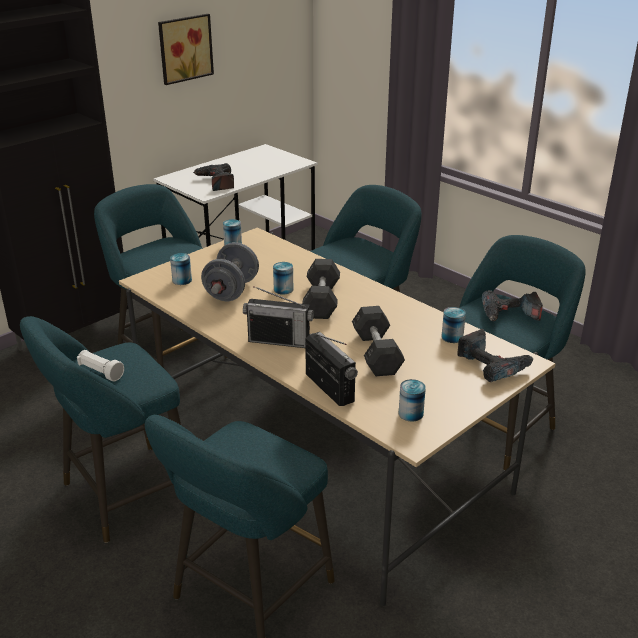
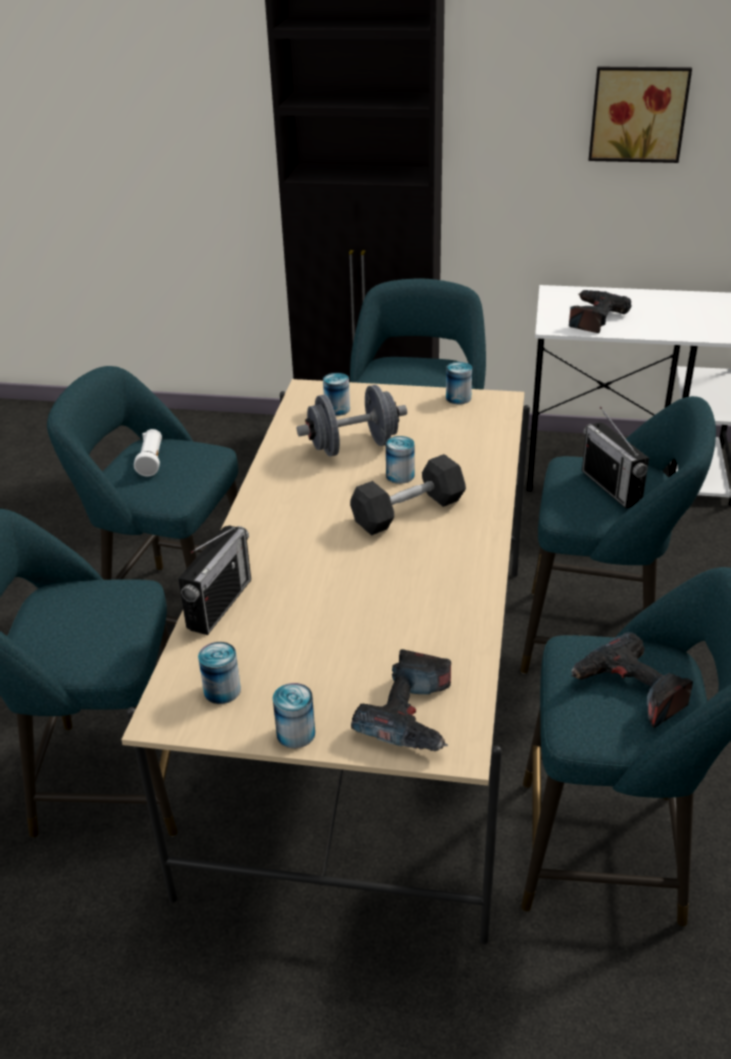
camera: 55 degrees right, 5 degrees up
radio [243,286,314,348] -> radio moved to [582,407,649,508]
grey dumbbell [352,306,405,376] -> none
can [441,307,466,343] -> can moved to [273,683,315,748]

